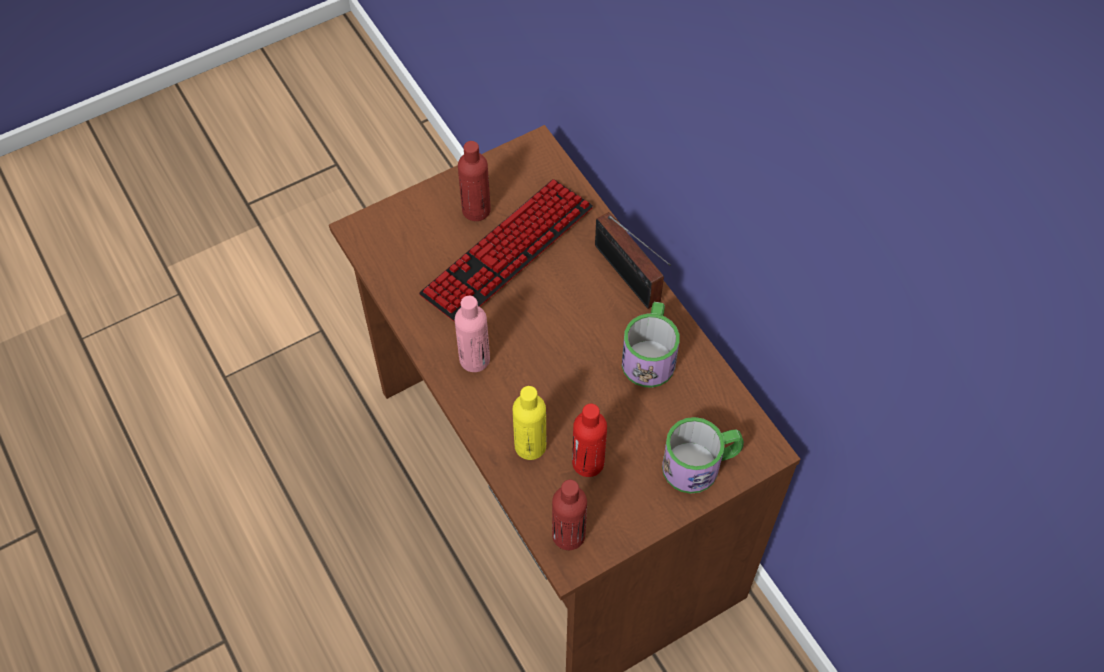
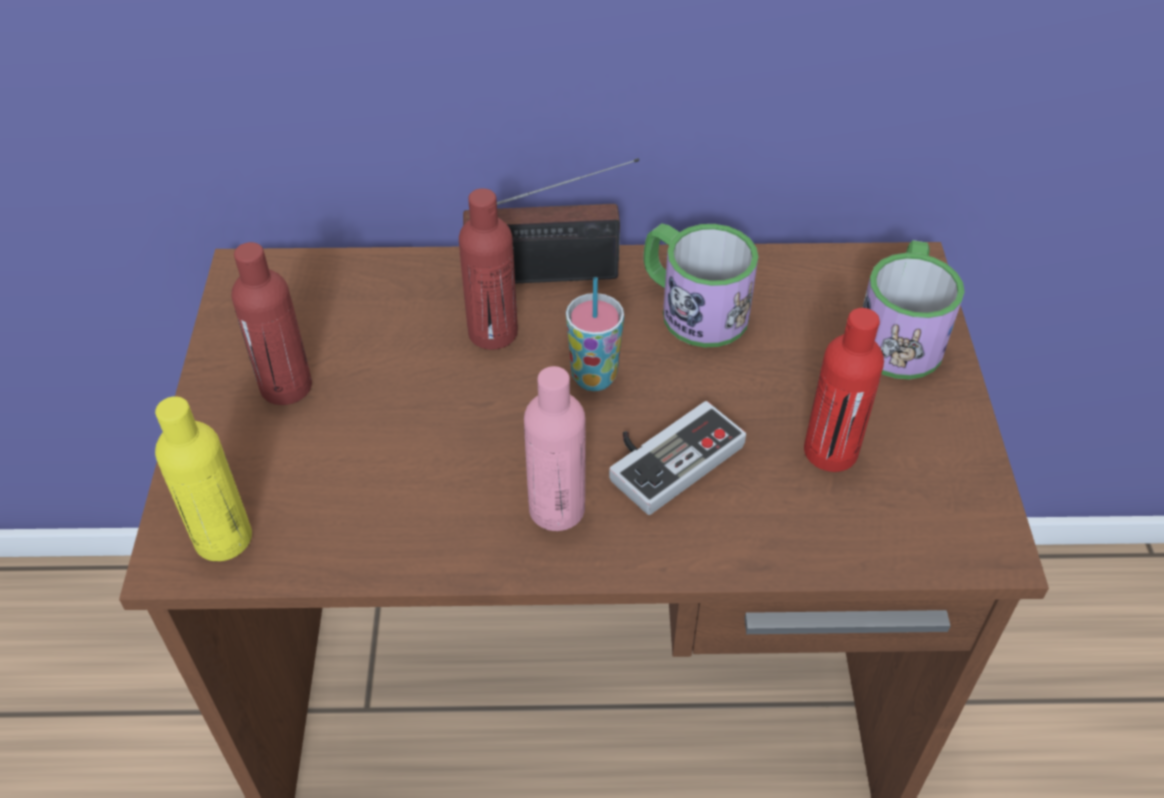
camera: 60 degrees left, 10 degrees down
keyboard [419,179,593,322] -> none
yellow bottle [513,386,546,460] -> yellow bottle moved to [155,396,252,561]
red bottle [552,480,587,550] -> red bottle moved to [459,188,518,350]
none -> cup [566,277,624,391]
none -> game controller [609,401,746,515]

